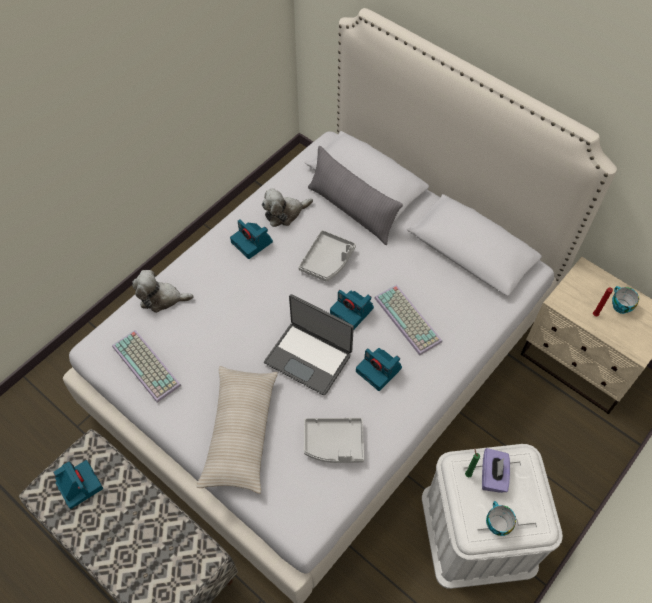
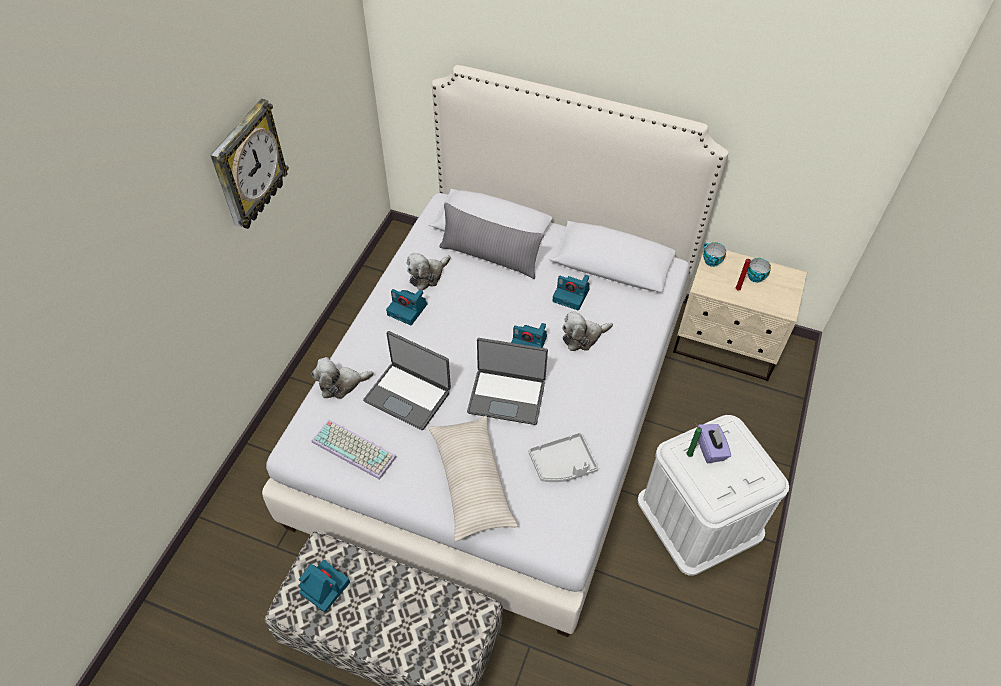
camera: 20 degrees left, 5 degrees down
grey tray [298,230,356,281] -> none
camera [356,348,402,391] -> camera moved to [553,275,590,311]
keyboard [374,285,442,356] -> plush toy [562,311,613,351]
cup [486,501,516,536] -> cup moved to [703,242,726,267]
none -> wall clock [210,99,289,229]
none -> laptop [363,331,451,430]

